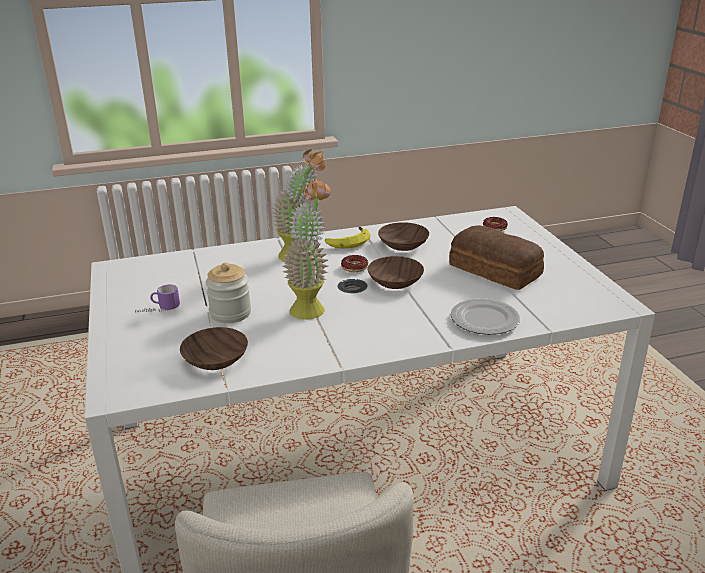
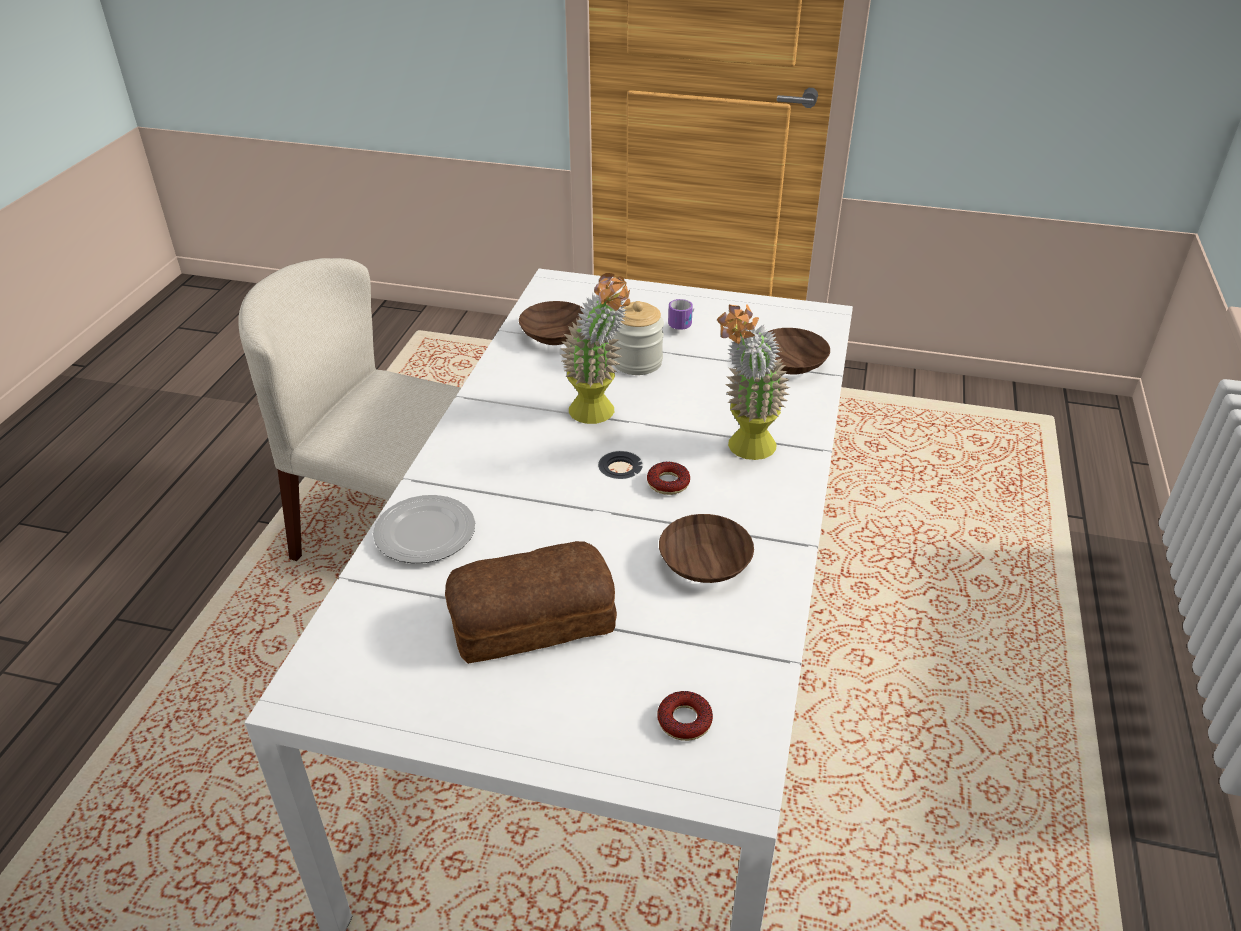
camera: 120 degrees right, 10 degrees up
banana [325,227,370,249] -> none
brown bowl [368,256,424,289] -> brown bowl moved to [769,328,830,375]

